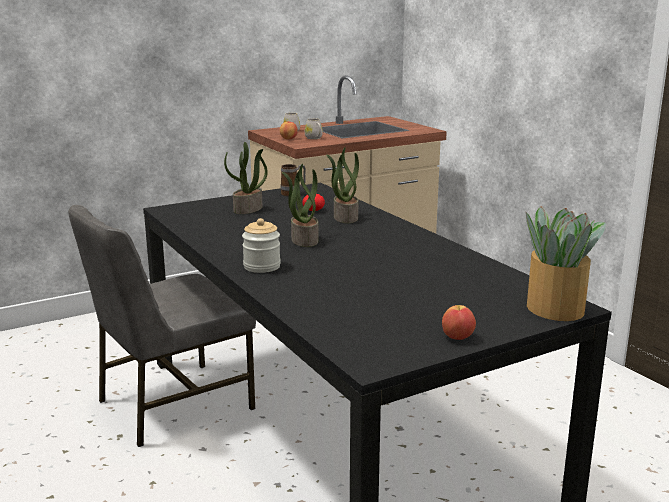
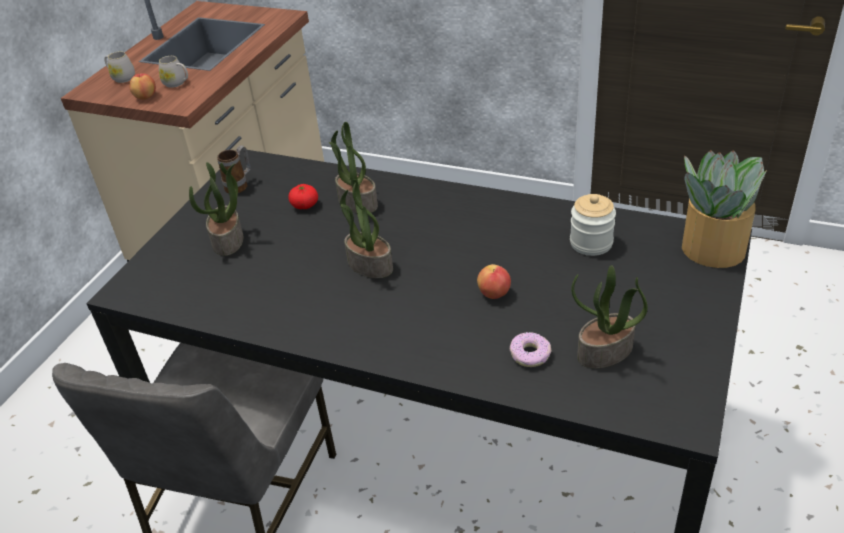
camera: 35 degrees left, 20 degrees up
jar [242,218,281,273] -> jar moved to [570,194,616,256]
apple [442,305,476,340] -> apple moved to [477,264,511,299]
none -> donut [510,332,551,367]
none -> potted plant [571,265,648,369]

